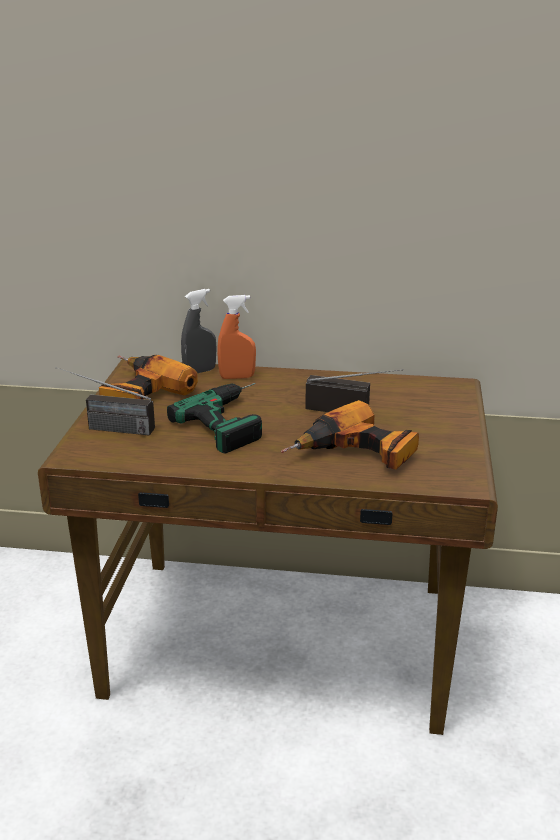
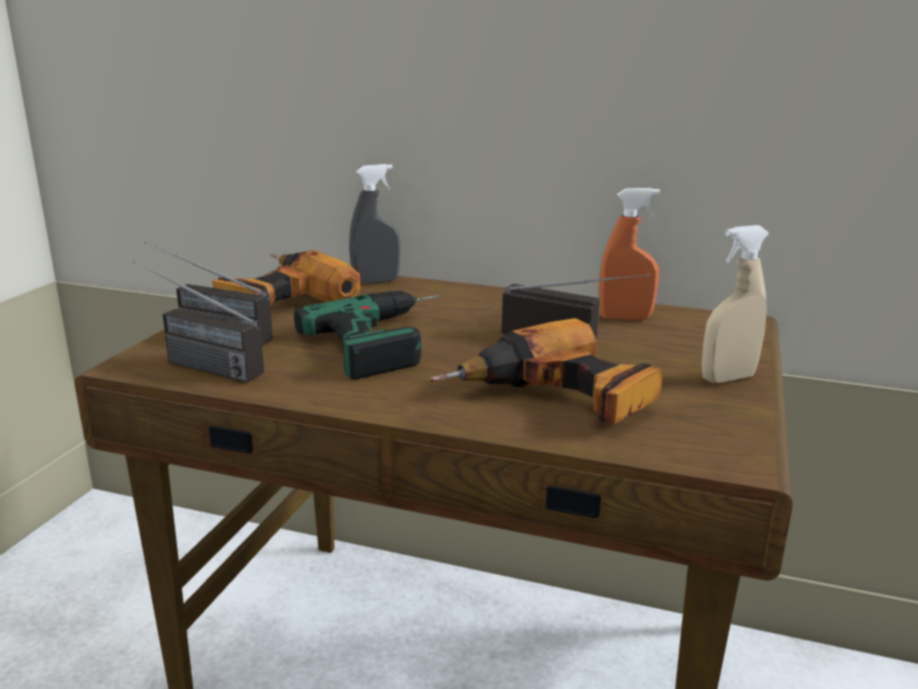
camera: 10 degrees right, 5 degrees down
orange spray bottle [217,295,256,379] -> orange spray bottle moved to [598,188,660,320]
none -> radio [133,261,264,382]
none -> beige spray bottle [702,225,769,383]

